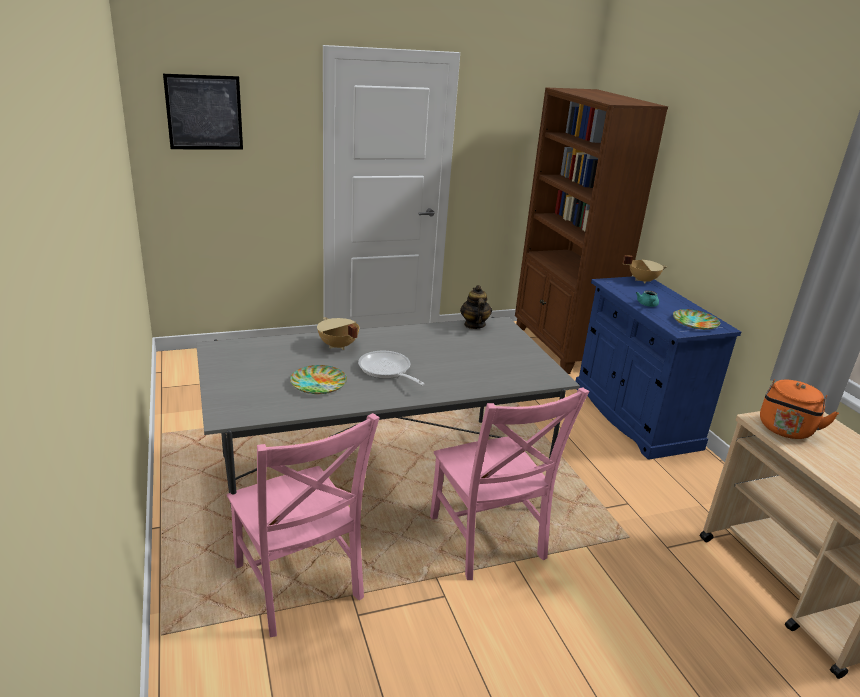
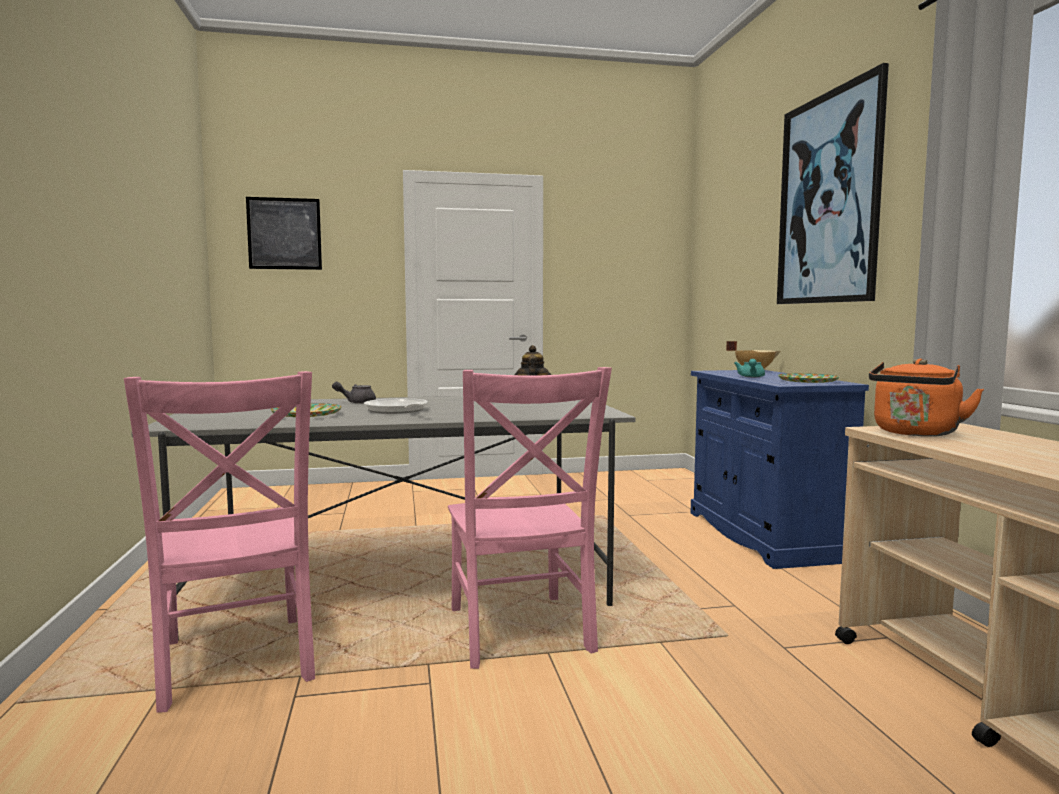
camera: 10 degrees right, 20 degrees down
beige cooking pot [317,317,359,350] -> grey teapot [332,382,376,404]
brown bookcase [515,88,668,374] -> none
none -> picture [777,63,889,304]

